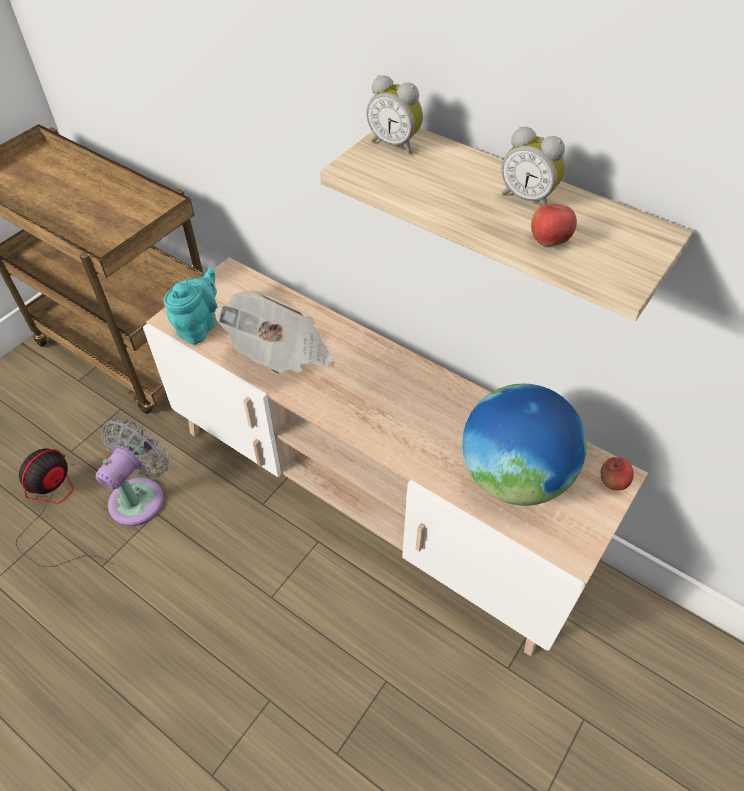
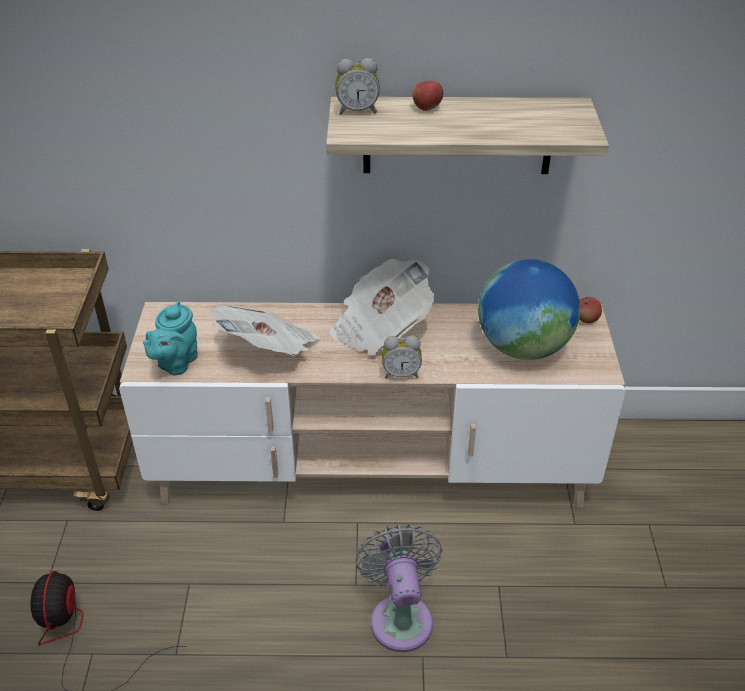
camera: 35 degrees left, 10 degrees down
grey fan [96,418,170,526] -> grey fan moved to [356,524,443,652]
turquoise teapot [164,268,218,344] -> turquoise teapot turned 150 degrees counterclockwise [143,301,198,376]
alarm clock [501,127,565,205] -> alarm clock moved to [382,335,422,379]
apple [531,204,577,246] -> apple moved to [412,81,443,111]
none -> newspaper [329,259,434,356]

